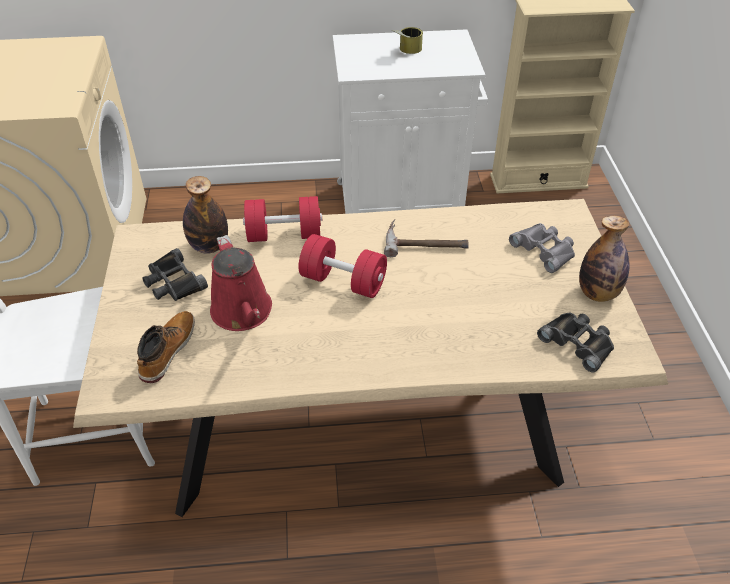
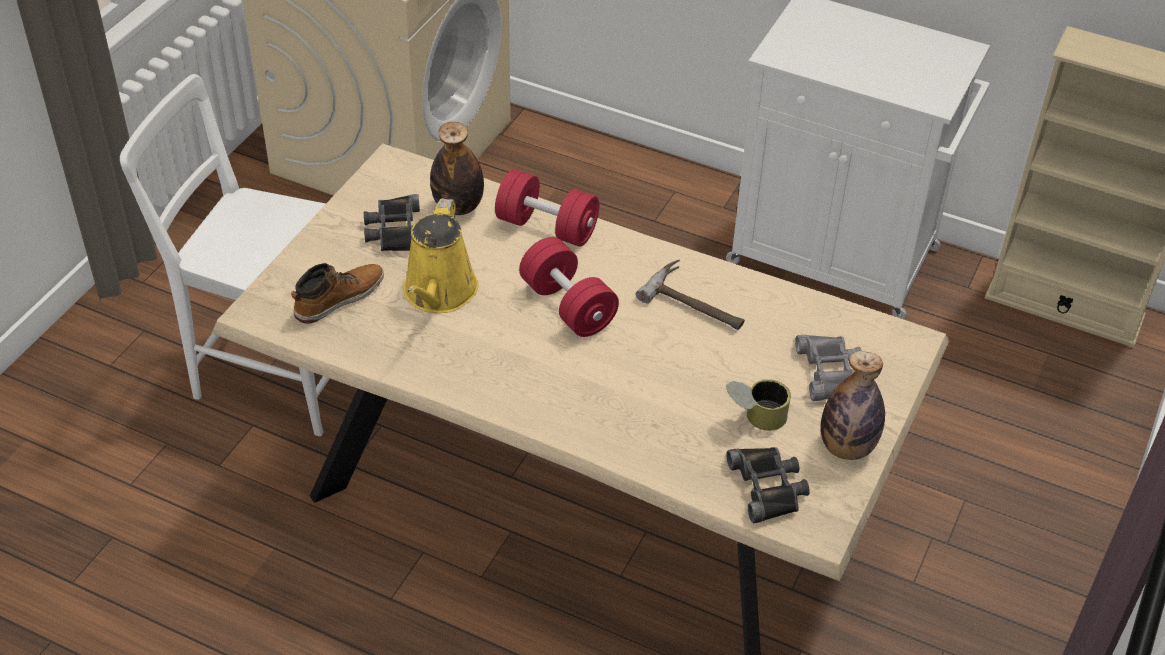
camera: 30 degrees right, 0 degrees up
red watering can [210,235,272,331] -> yellow watering can [403,198,478,313]
can [391,27,423,54] -> can moved to [726,380,791,431]

